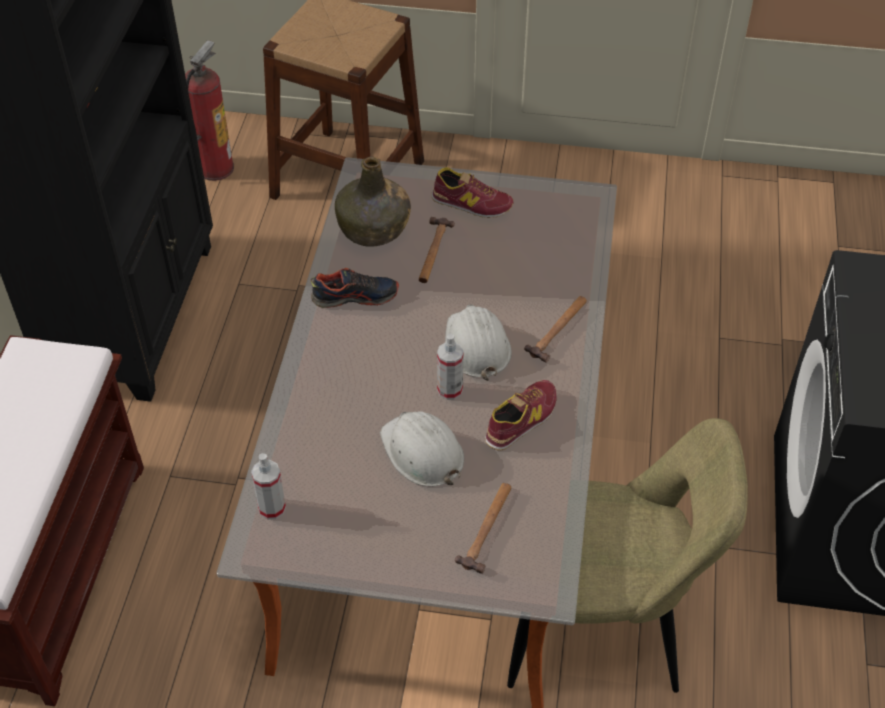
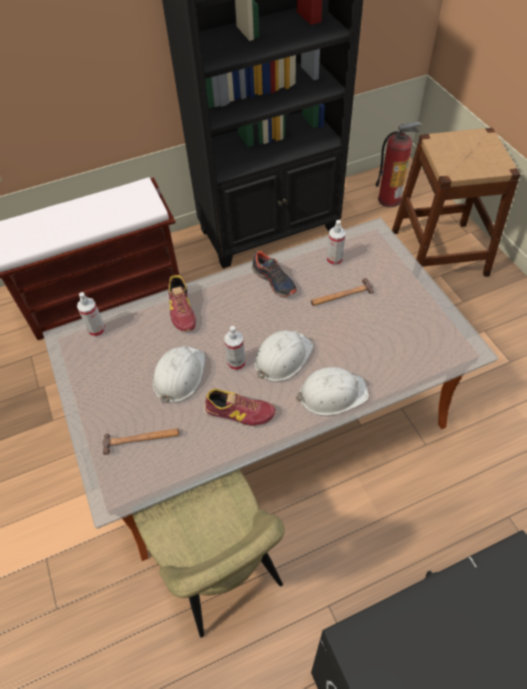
camera: 60 degrees right, 5 degrees up
green bottle [335,156,411,247] -> spray bottle [327,220,345,266]
shoe [431,167,514,218] -> shoe moved to [168,275,196,332]
hammer [524,296,587,363] -> white hard hat [296,367,369,416]

